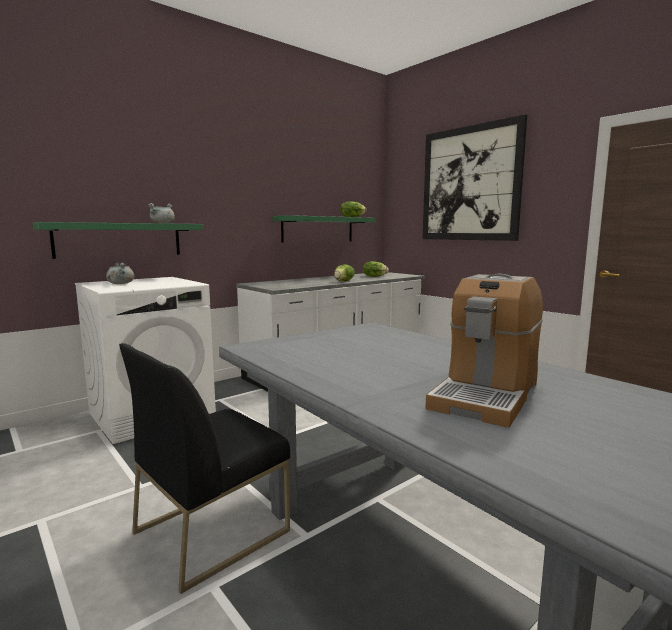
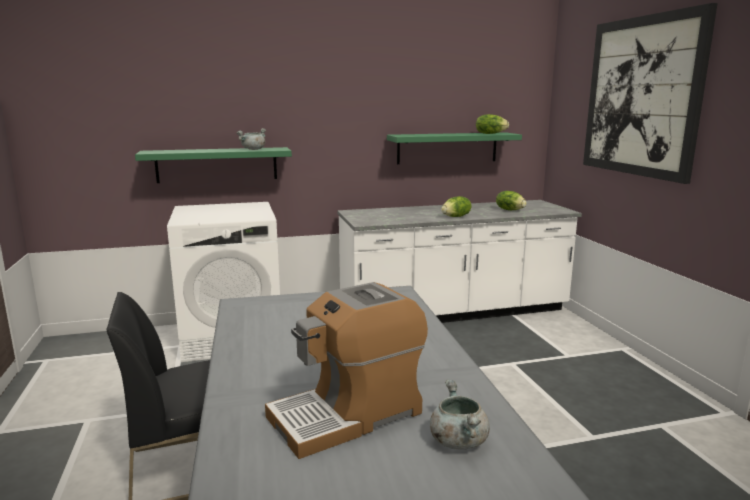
camera: 25 degrees right, 5 degrees up
grey cooking pot [106,262,134,284] -> grey cooking pot moved to [430,380,490,450]

